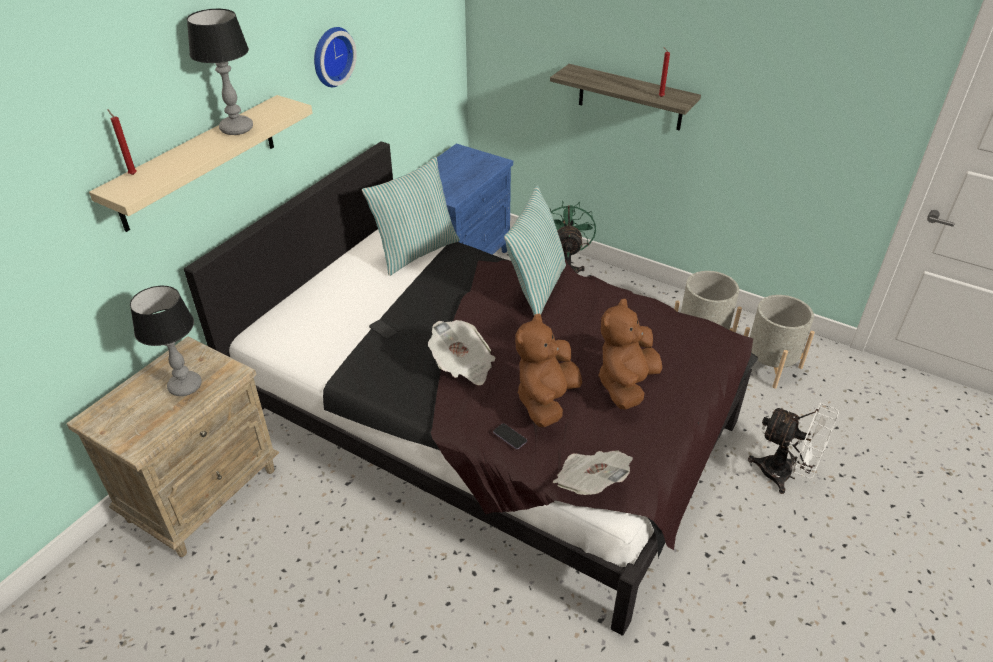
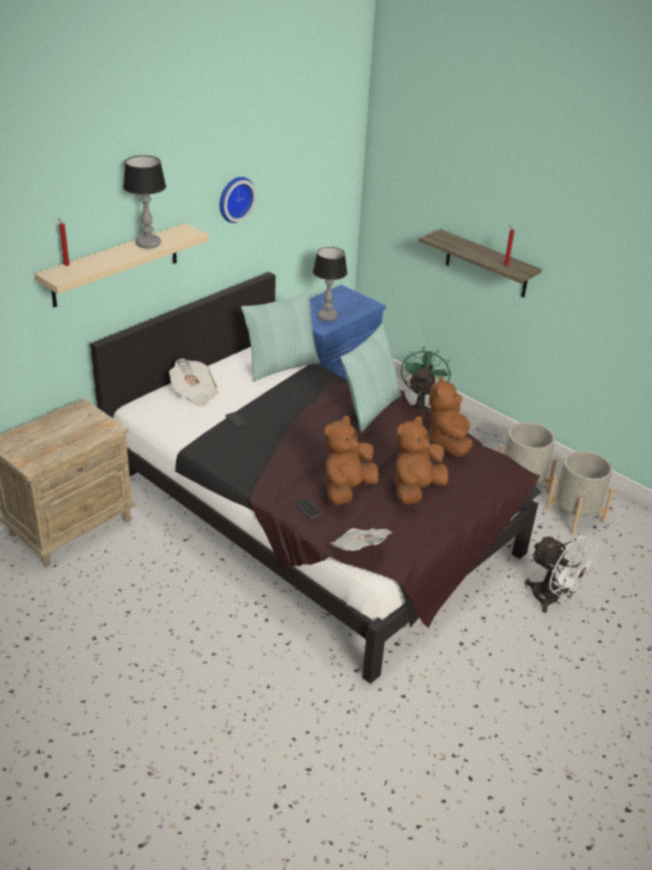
camera: 10 degrees right, 5 degrees down
table lamp [130,285,202,396] -> table lamp moved to [313,247,347,321]
newspaper [428,320,495,385] -> newspaper moved to [169,359,219,407]
none -> brown plush toy [428,376,473,457]

